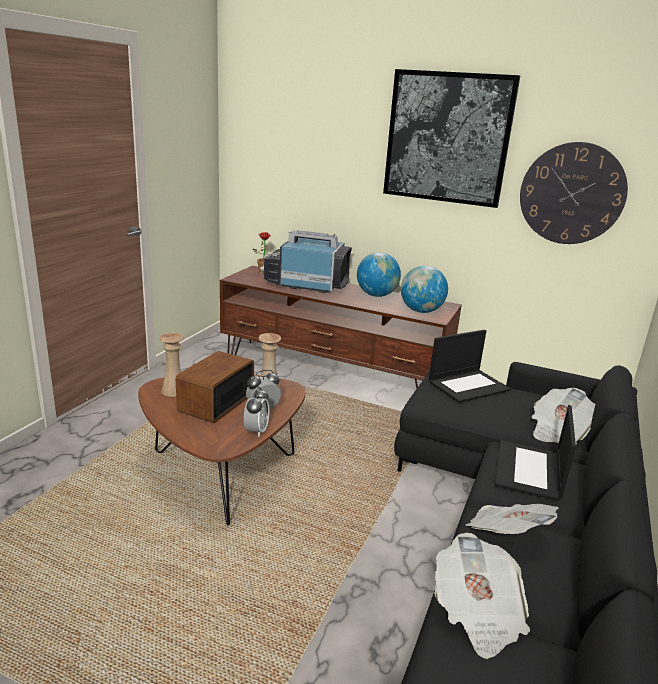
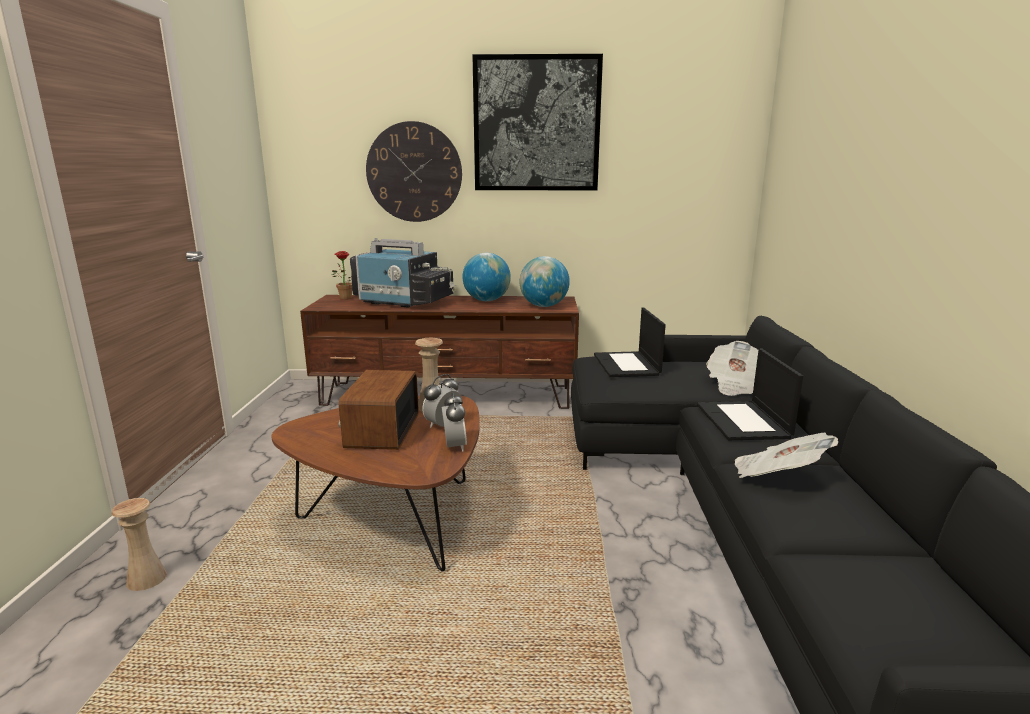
camera: 20 degrees left, 5 degrees down
beige vase [160,333,184,397] -> beige vase moved to [112,498,167,591]
television [260,230,352,293] -> television turned 150 degrees counterclockwise [350,238,456,308]
laptop [429,330,511,403] -> laptop turned 135 degrees clockwise [594,307,666,377]
newspaper [434,533,530,659] -> none
wall clock [520,142,628,244] -> wall clock moved to [366,121,462,222]

